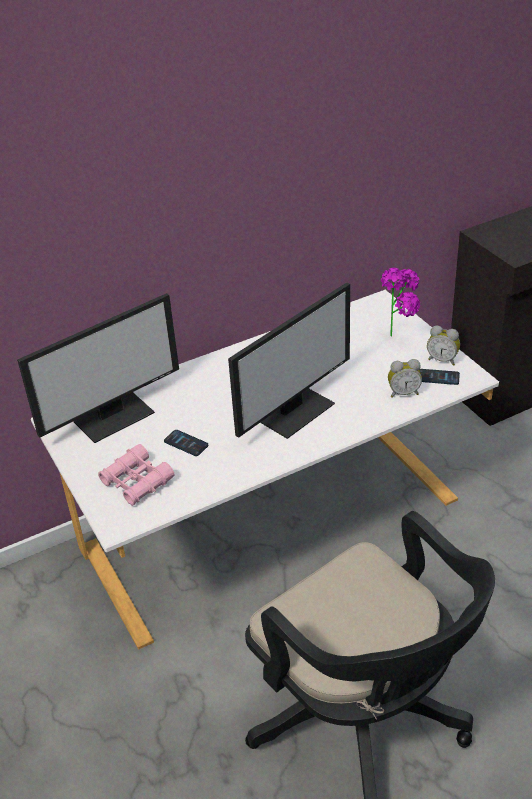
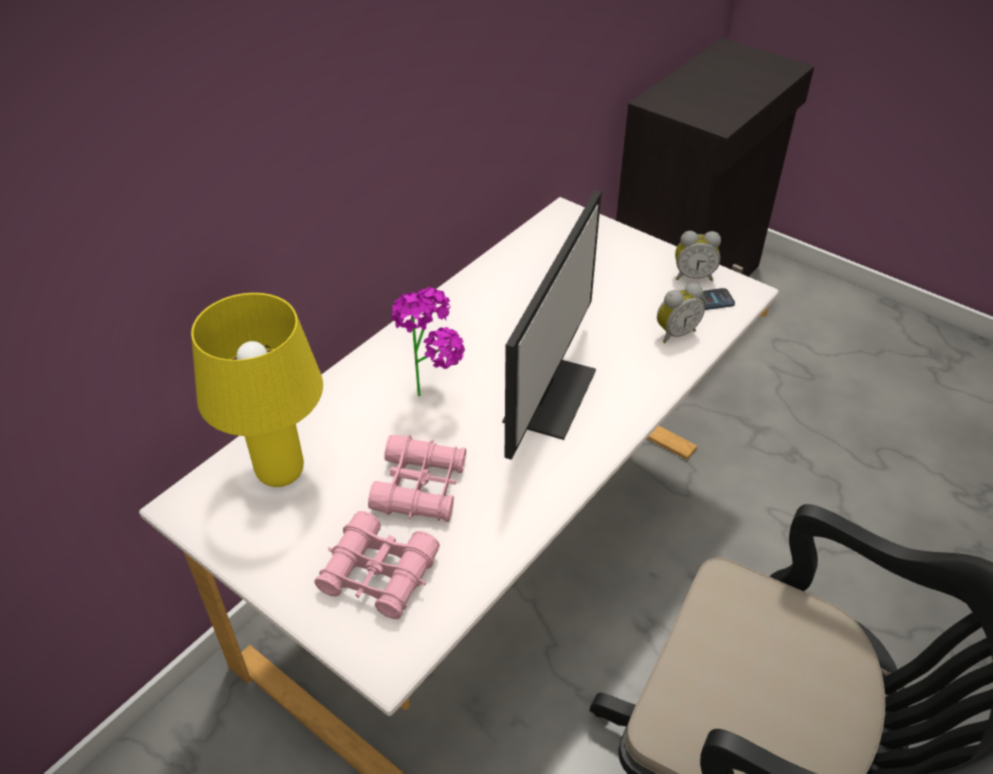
camera: 25 degrees left, 5 degrees up
monitor [17,293,179,443] -> yellow table lamp [191,293,323,487]
phone [164,430,208,456] -> pink binoculars [368,435,466,522]
potted plant [381,268,420,336] -> potted plant moved to [391,287,465,396]

